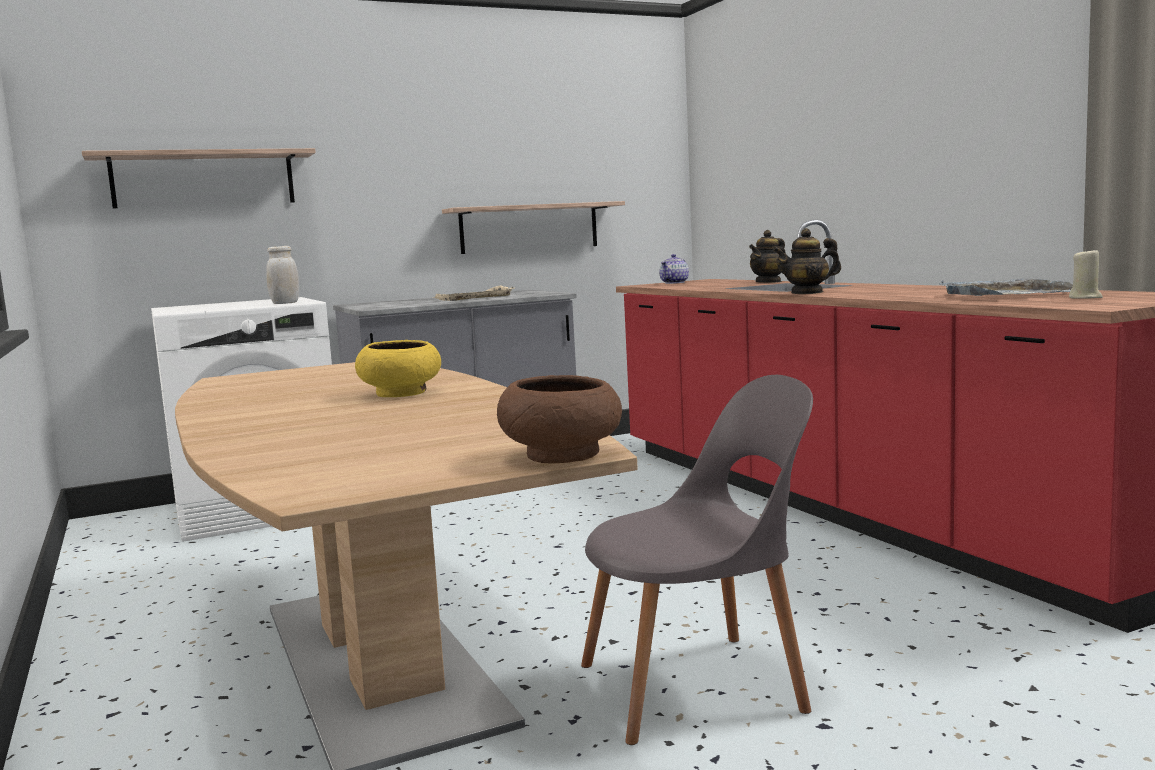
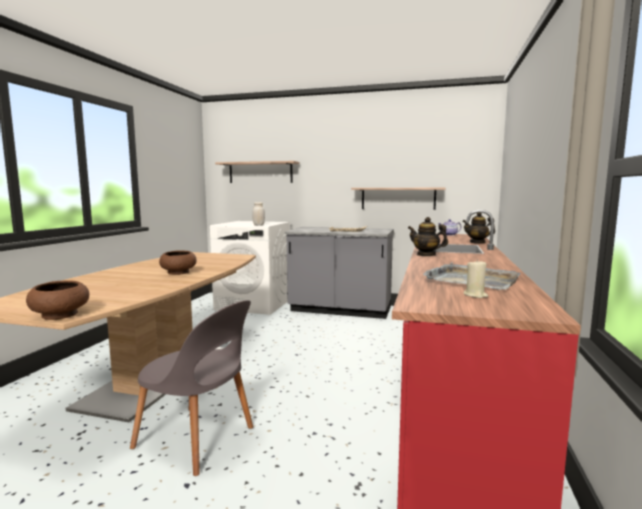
camera: 40 degrees right, 0 degrees up
yellow bowl [355,340,441,397] -> brown bowl [159,250,197,275]

